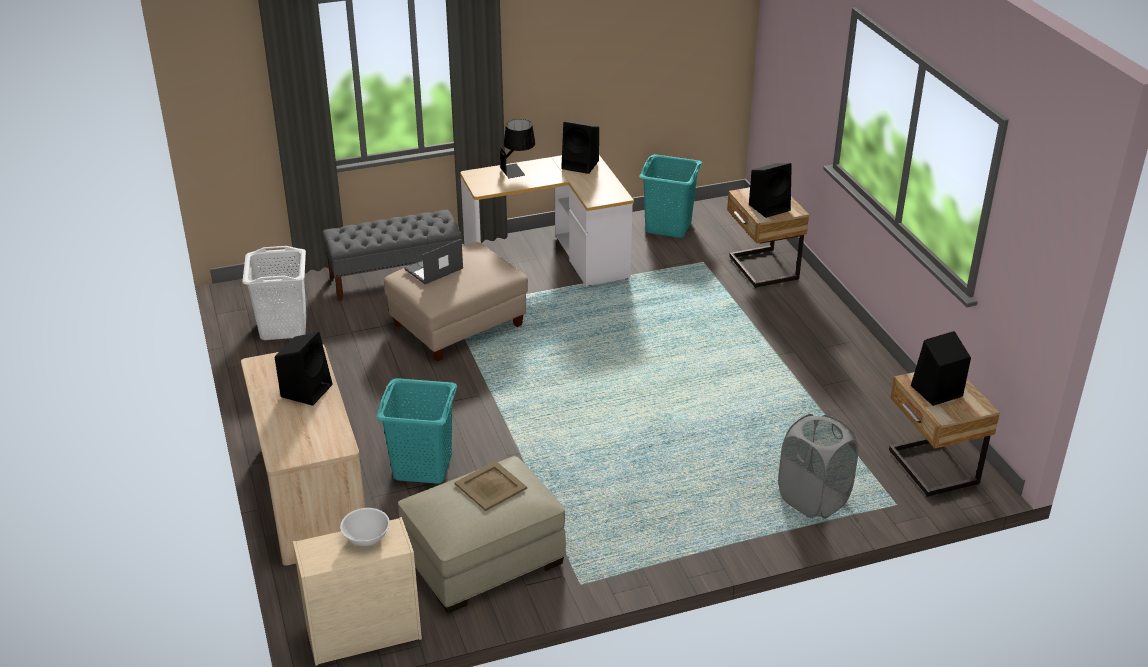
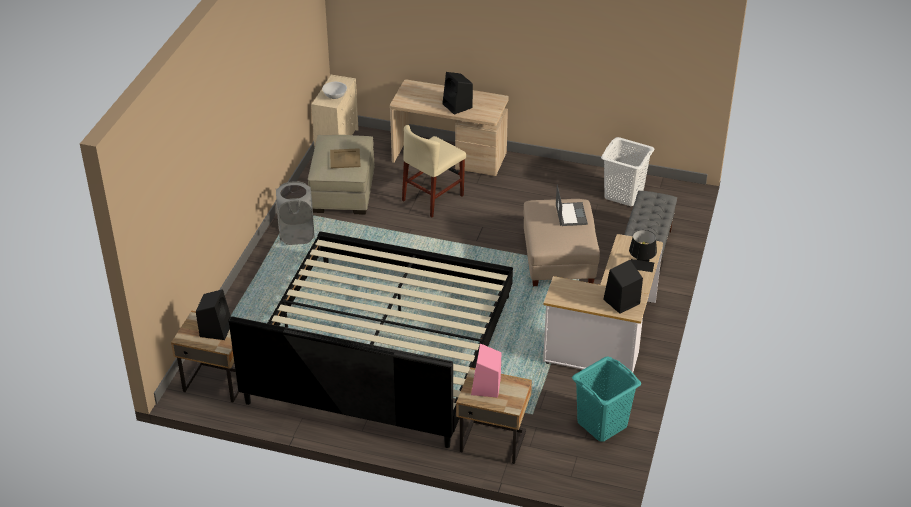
camera: 125 degrees right, 5 degrees up
turquoise laundry basket [376,378,457,484] -> beige chair [402,125,466,217]
black speaker [749,163,792,218] -> pink speaker [471,343,501,398]
grey laundry basket [778,414,859,519] -> grey laundry basket moved to [276,181,315,245]
none -> bed [229,231,513,448]

